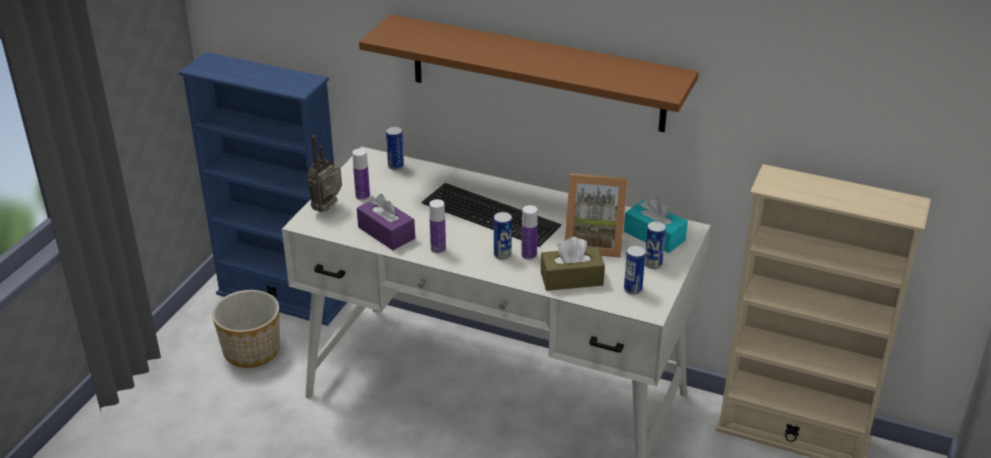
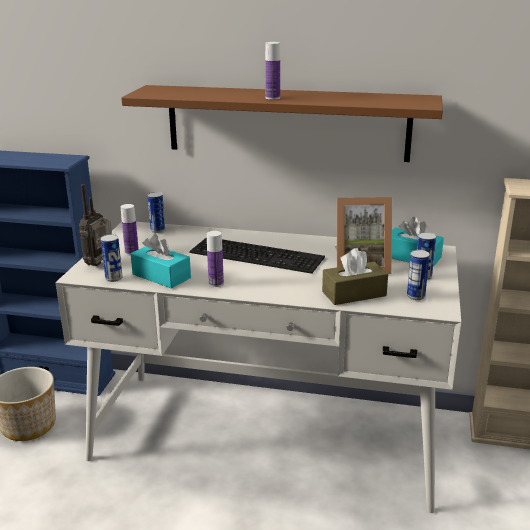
camera: 10 degrees left, 10 degrees down
purple tissue box [357,194,415,250] -> turquoise tissue box [131,234,191,289]
can [494,212,512,260] -> can moved to [101,234,123,282]
bottle [521,205,538,260] -> bottle moved to [265,42,280,100]

